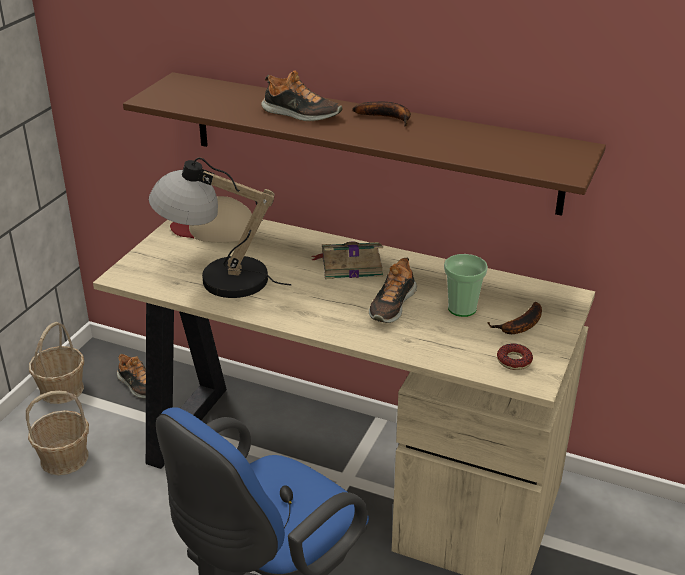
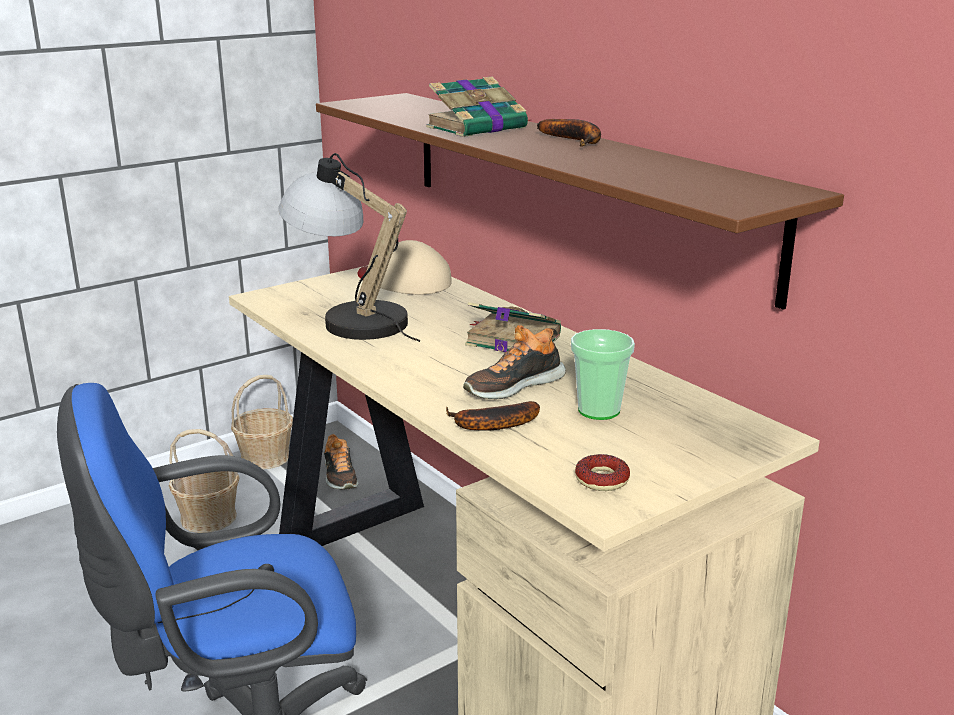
camera: 30 degrees right, 10 degrees down
shoe [261,70,342,121] -> book [426,77,530,137]
banana [488,302,542,334] -> banana moved to [446,401,540,431]

